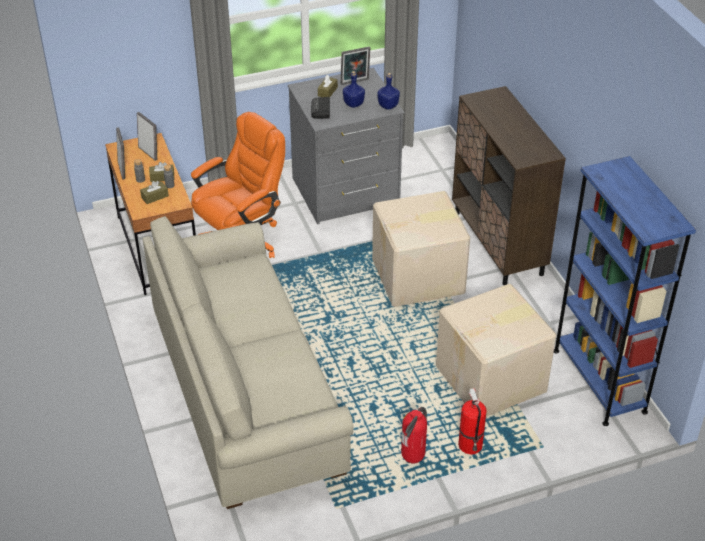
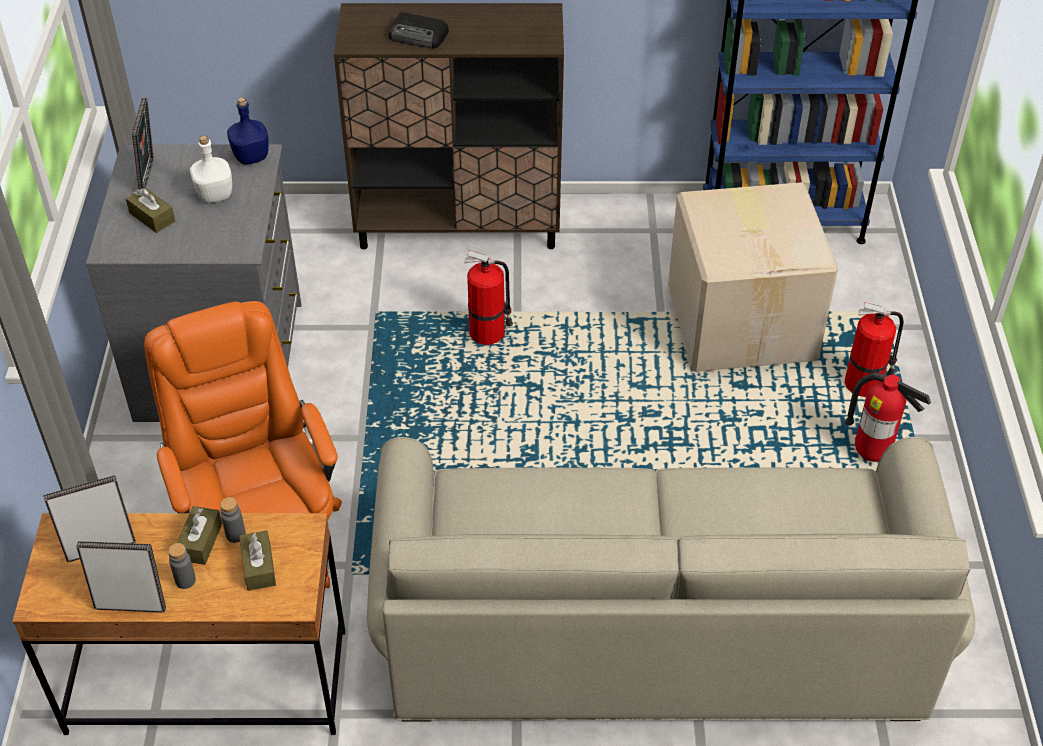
camera: 70 degrees left, 5 degrees up
radio [311,97,330,119] -> radio moved to [388,12,449,48]
blue bottle [343,71,365,108] -> white bottle [190,136,232,203]
cardboard box [372,191,470,307] -> fire extinguisher [464,250,513,345]

